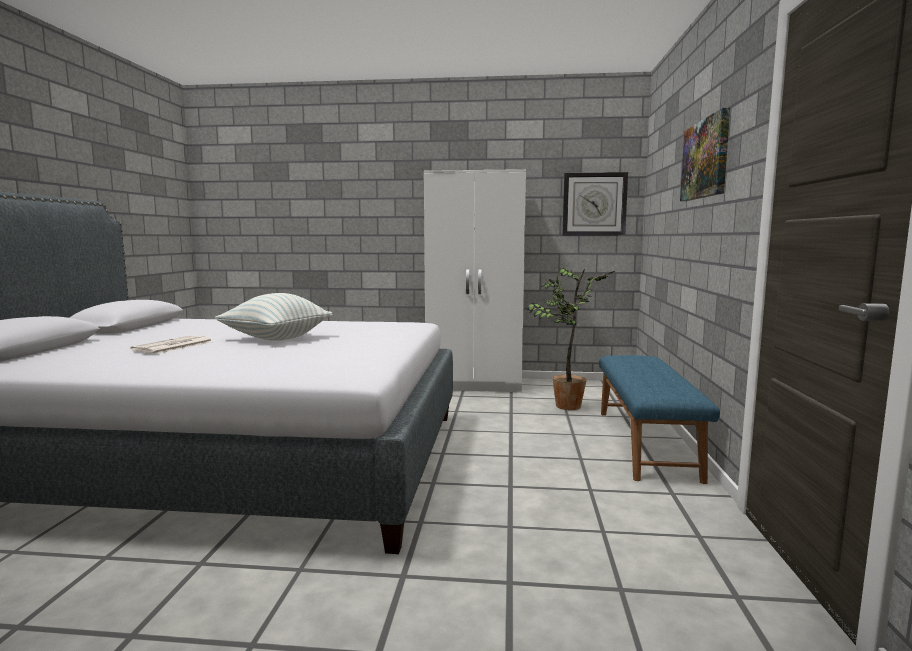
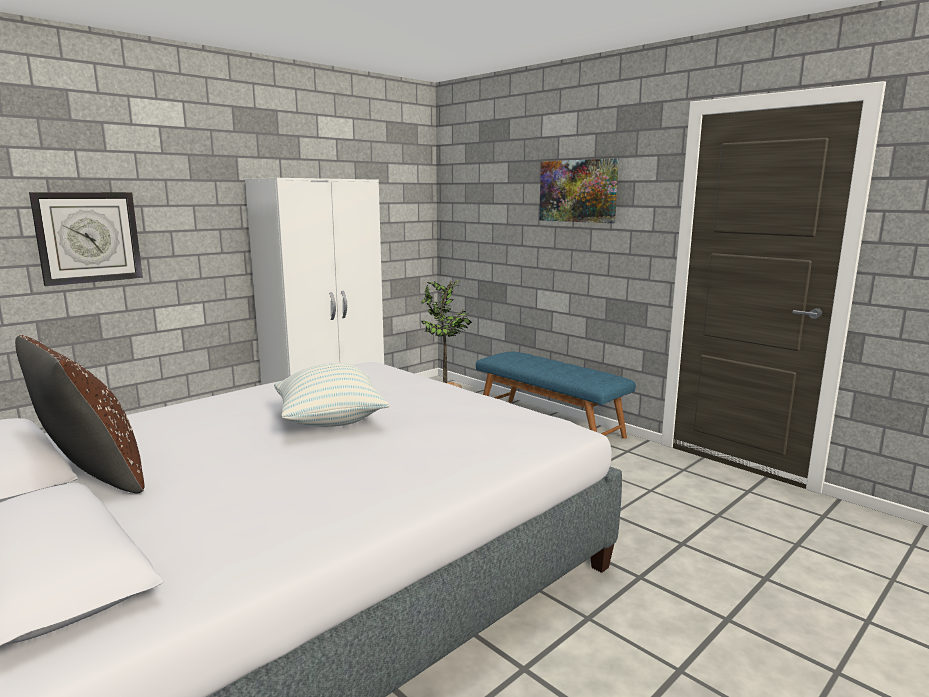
camera: 50 degrees left, 5 degrees up
newspaper [130,335,213,354] -> none
wall clock [562,172,628,236] -> wall clock moved to [29,192,143,286]
none -> brown pillow [15,335,145,493]

